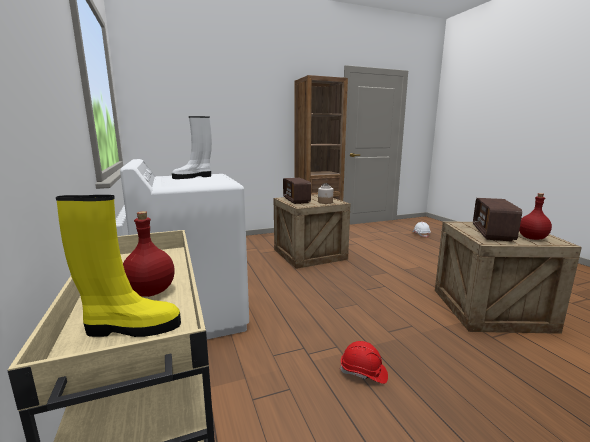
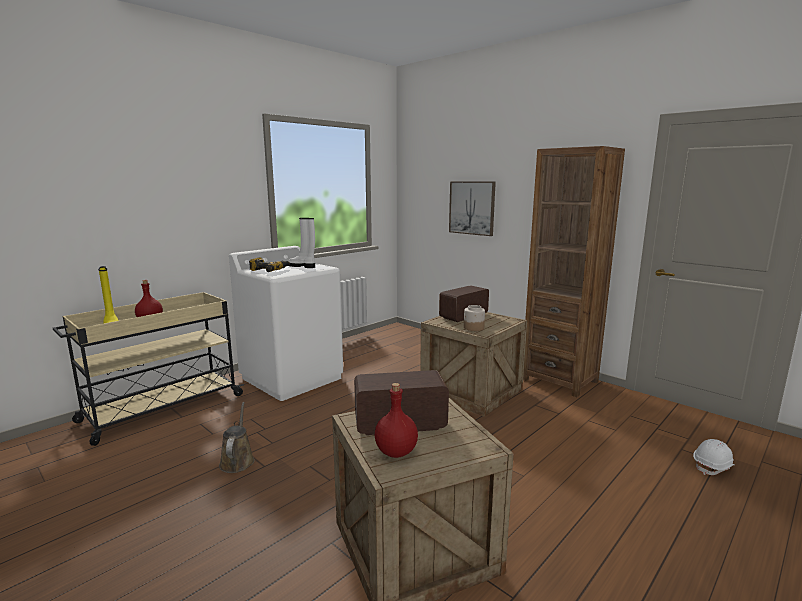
camera: 65 degrees right, 0 degrees up
red hard hat [340,341,388,384] -> brown watering can [219,402,255,473]
none -> power drill [249,257,290,272]
none -> picture [449,181,496,236]

